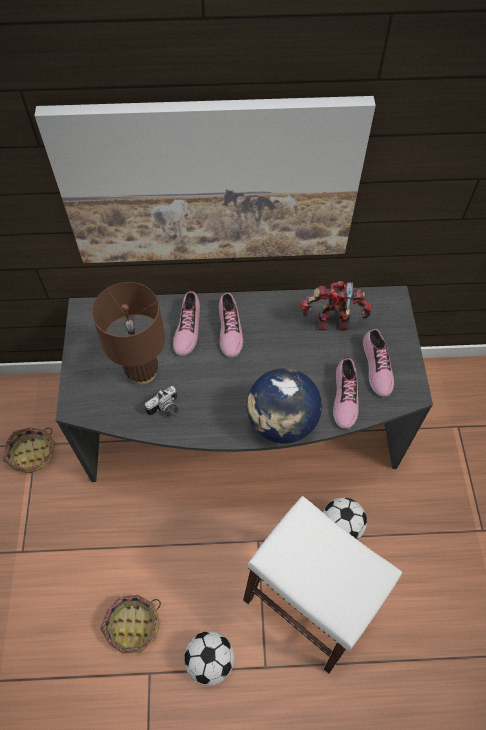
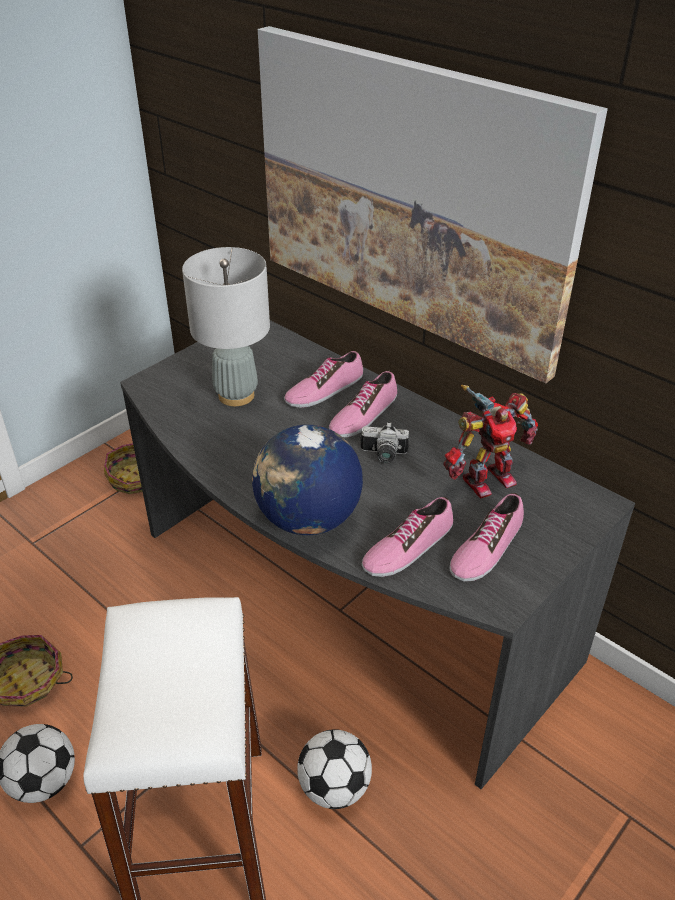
camera: 45 degrees right, 20 degrees down
brown table lamp [92,282,165,385] -> grey table lamp [182,247,270,406]
camera [145,386,178,417] -> camera moved to [361,422,409,464]
toy robot [300,281,372,331] -> toy robot turned 105 degrees clockwise [443,385,538,499]

